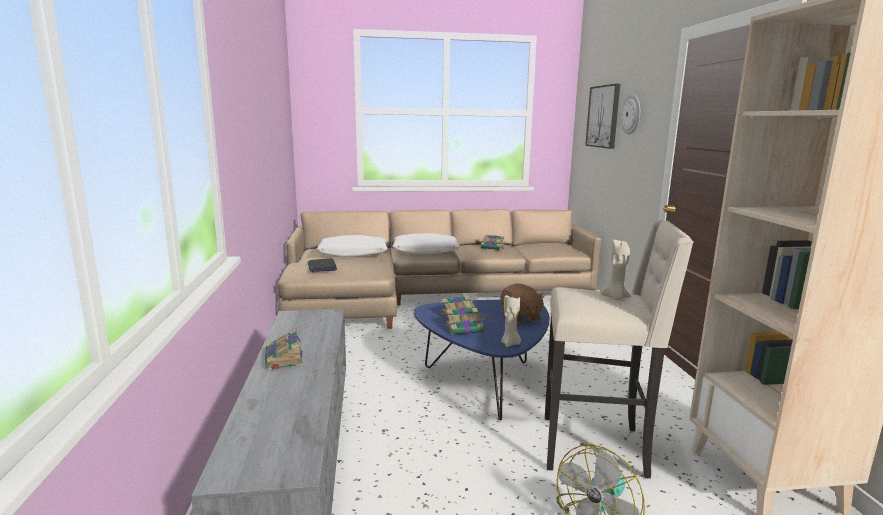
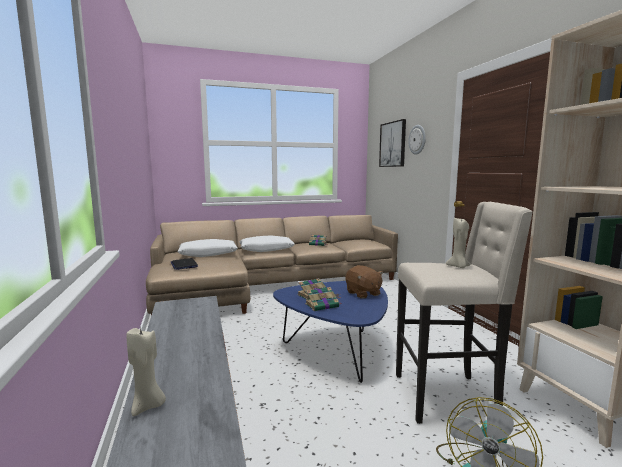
camera: 10 degrees left, 5 degrees down
book [265,329,303,370] -> none
beige candle [501,294,521,347] -> beige candle moved to [126,326,166,416]

